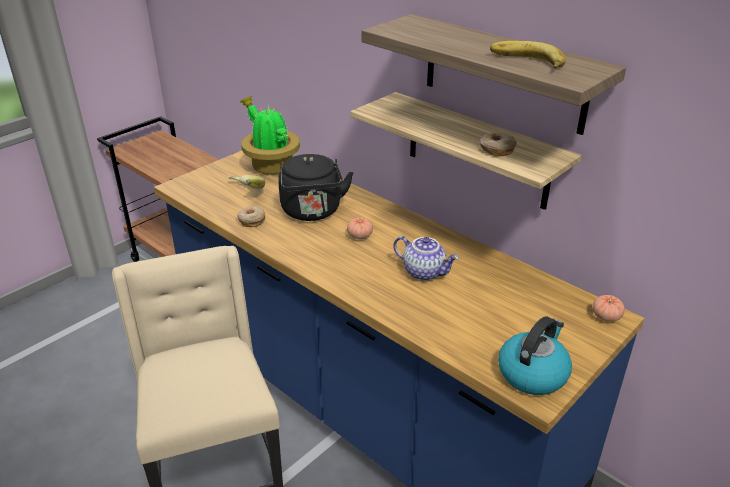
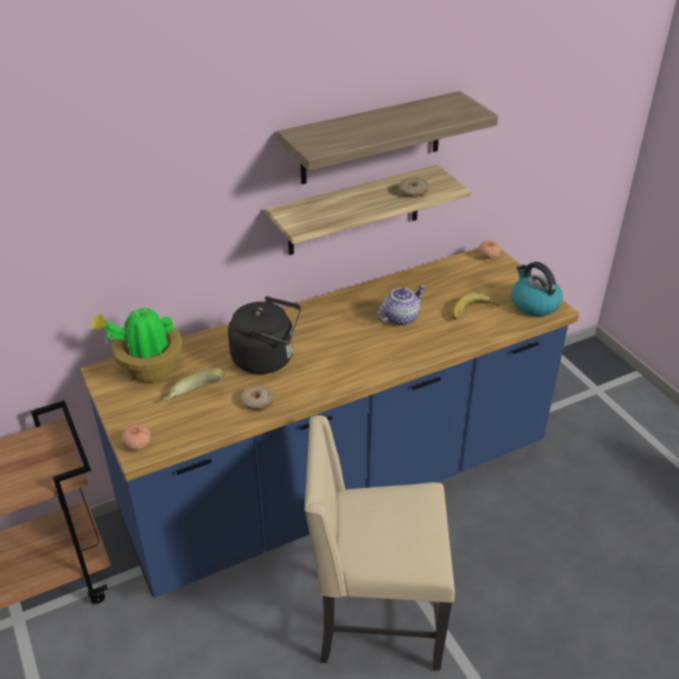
camera: 70 degrees left, 5 degrees up
tomato [347,217,373,239] -> tomato moved to [122,424,151,450]
banana [490,41,566,69] -> banana moved to [452,293,499,319]

